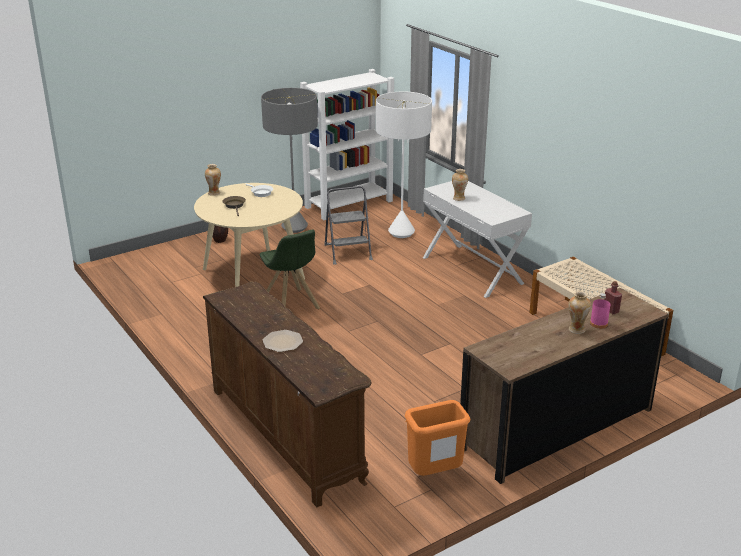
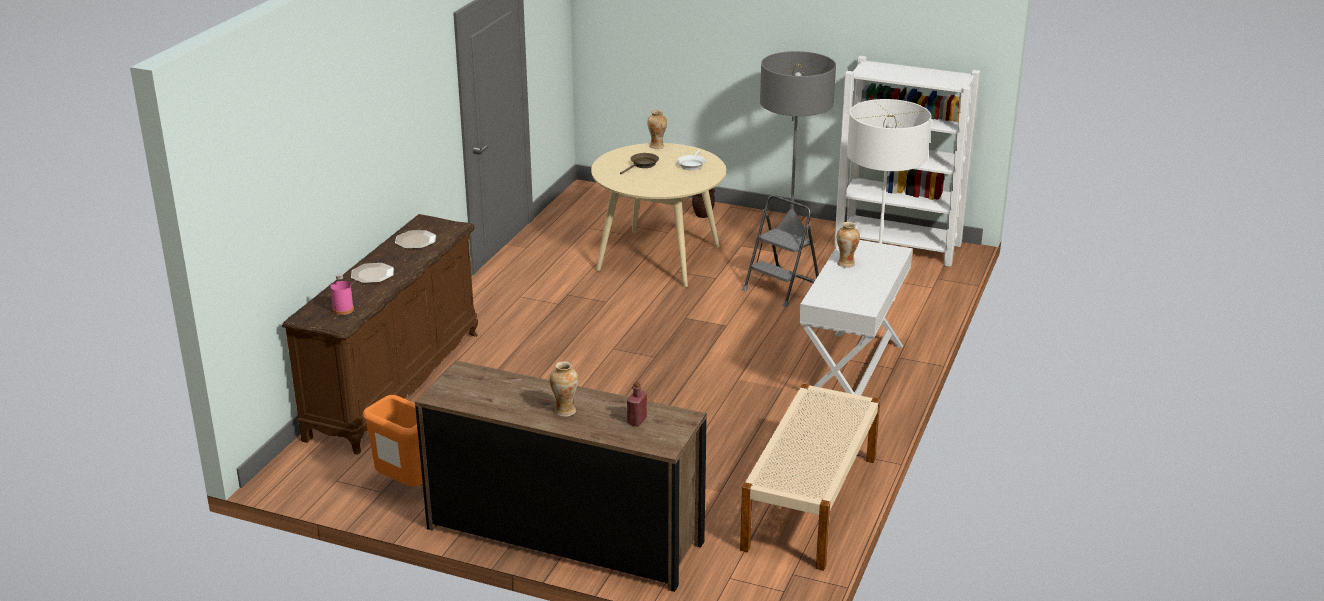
camera: 55 degrees right, 0 degrees up
green chair [260,230,320,309] -> none
pink bottle [590,293,611,329] -> pink bottle moved to [330,274,354,315]
none -> plate [395,230,437,249]

